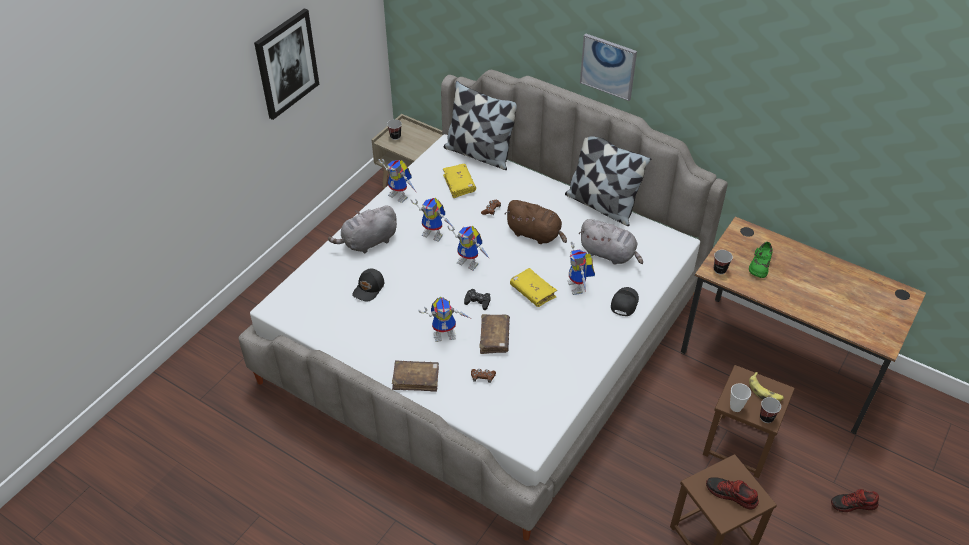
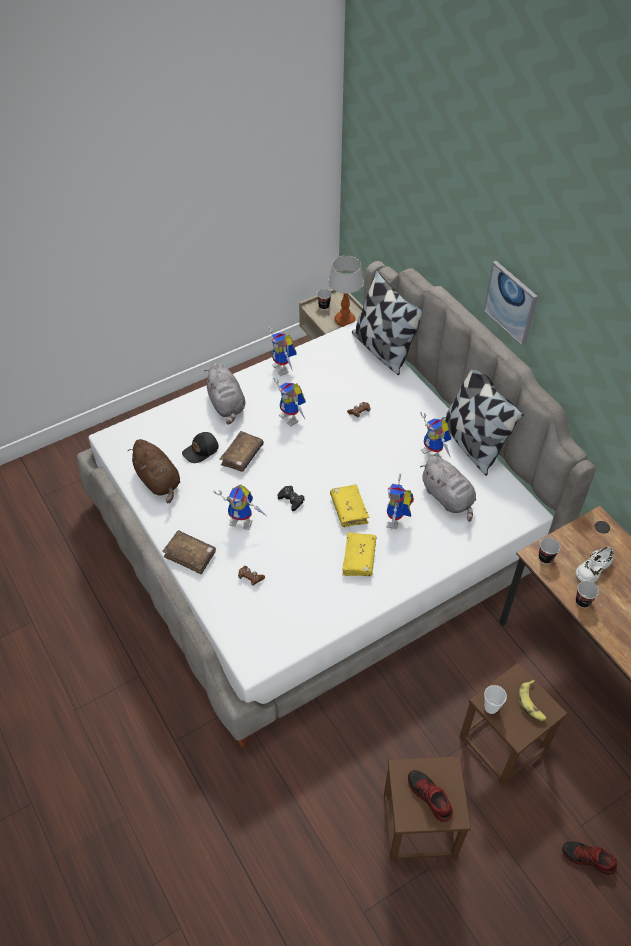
camera: 25 degrees right, 5 degrees up
picture [254,8,319,120] -> none
grey plush toy [328,205,397,253] -> grey plush toy turned 105 degrees counterclockwise [204,362,245,425]
yellow book [443,164,476,198] -> yellow book moved to [342,532,377,576]
toy robot [447,226,490,270] -> toy robot moved to [420,411,451,458]
brown book [479,314,510,354] -> brown book moved to [219,431,264,472]
brown plush toy [505,200,567,244] -> brown plush toy moved to [128,439,180,503]
black cap [611,287,639,316] -> none
green shoe [749,242,773,278] -> white shoe [576,547,613,583]
cup [760,397,781,423] -> cup moved to [576,581,599,608]
none -> table lamp [328,256,364,327]

